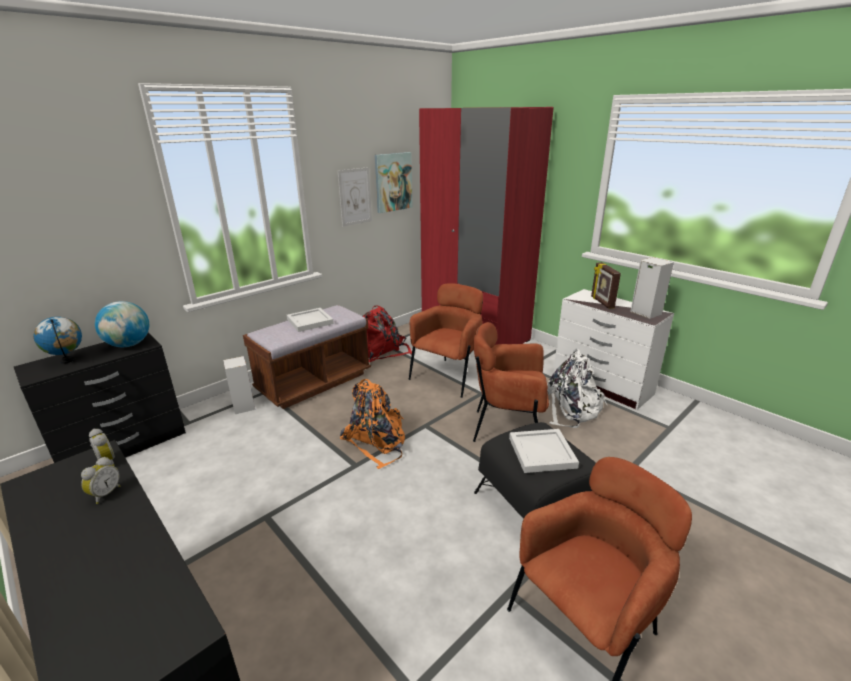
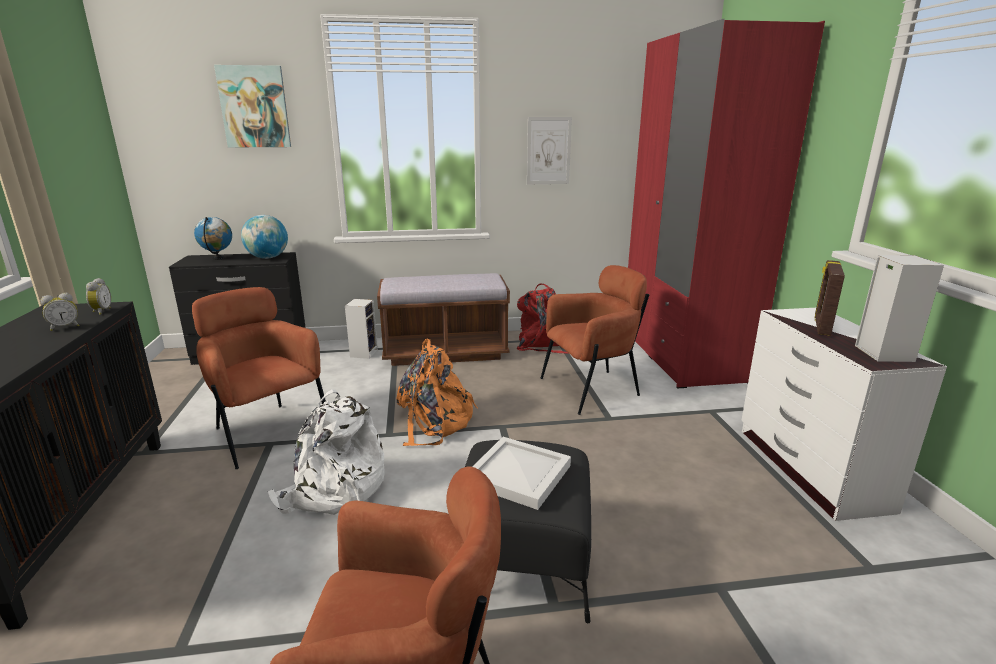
camera: 35 degrees right, 5 degrees down
white tray [287,308,334,332] -> none
picture [375,152,412,213] -> picture moved to [214,65,291,148]
brown armchair [473,322,549,442] -> brown armchair moved to [192,287,326,469]
white backpack [547,349,607,428] -> white backpack moved to [268,389,384,515]

